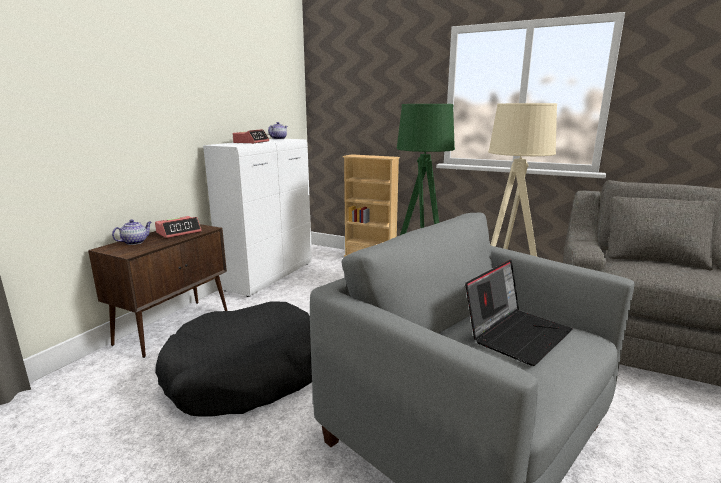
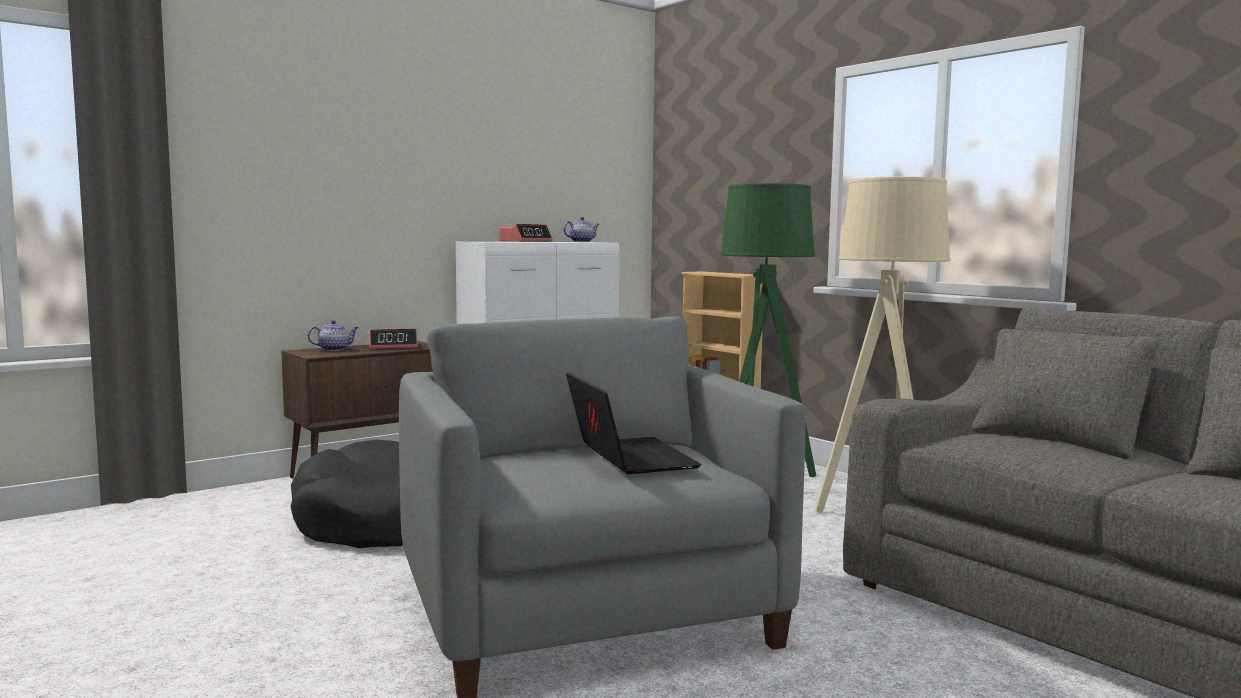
camera: 25 degrees right, 10 degrees down
laptop [465,260,572,366] -> laptop turned 90 degrees counterclockwise [566,372,702,474]

